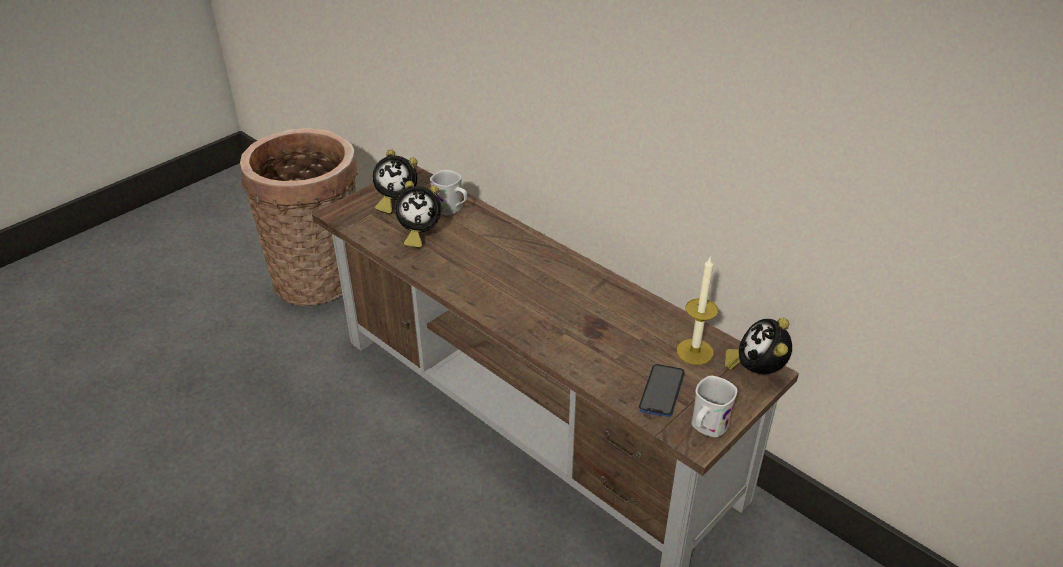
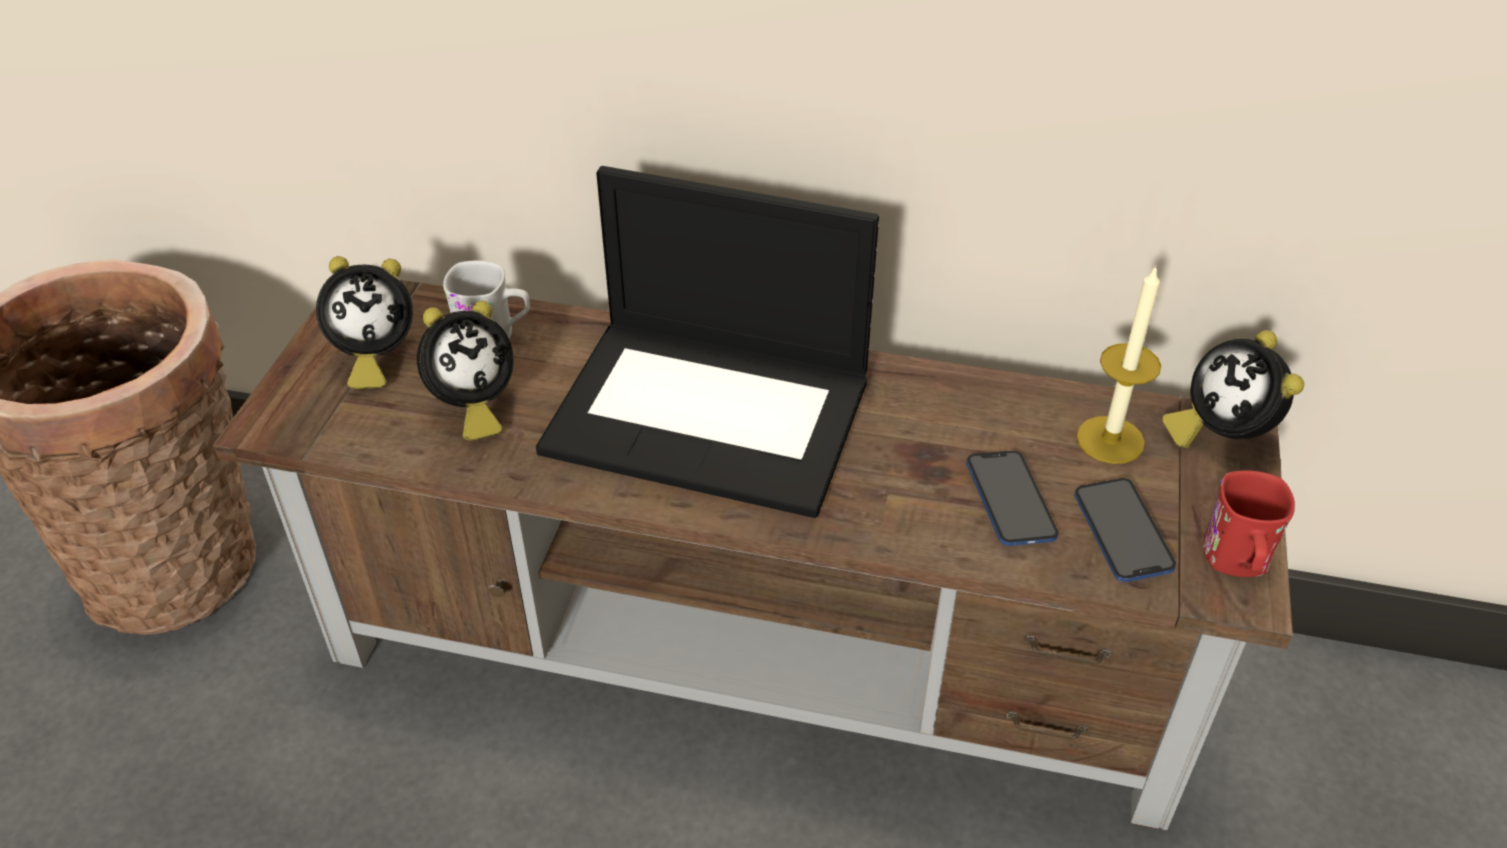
camera: 30 degrees left, 5 degrees up
white mug [691,376,738,437] -> red mug [1203,470,1295,577]
none -> laptop [536,166,879,518]
none -> phone [966,450,1059,546]

